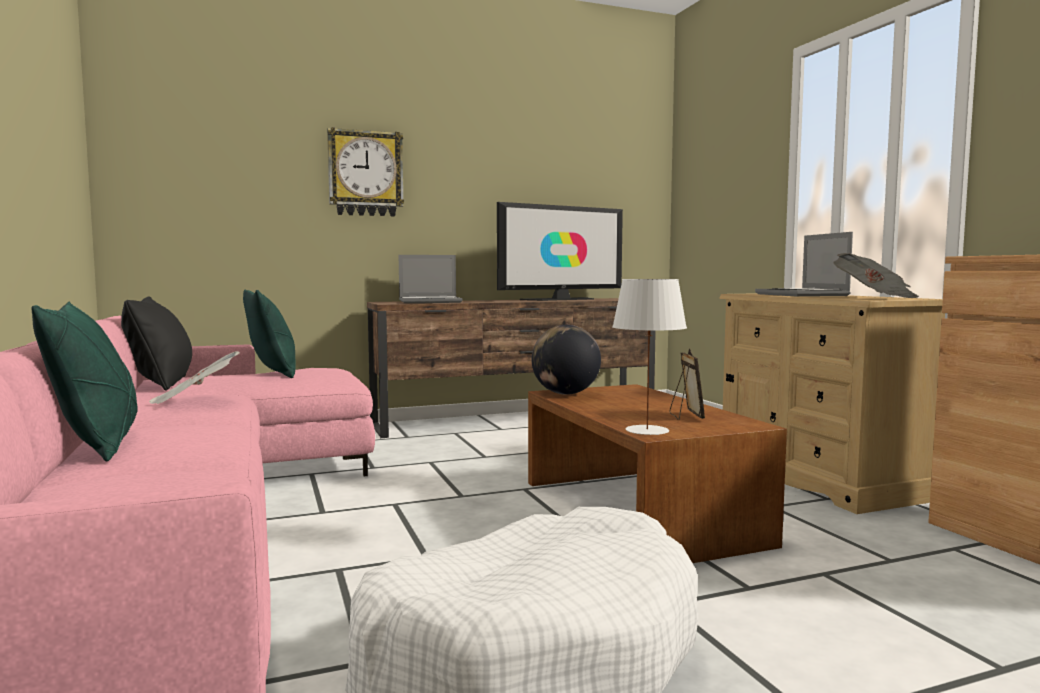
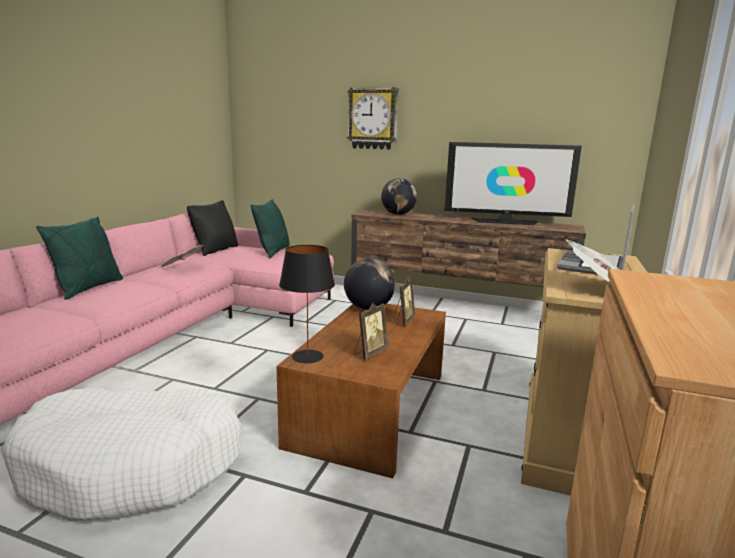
camera: 40 degrees right, 10 degrees up
laptop [399,255,463,303] -> globe [381,178,417,215]
white table lamp [612,279,687,435] -> black table lamp [279,245,335,363]
none -> picture frame [392,278,415,326]

